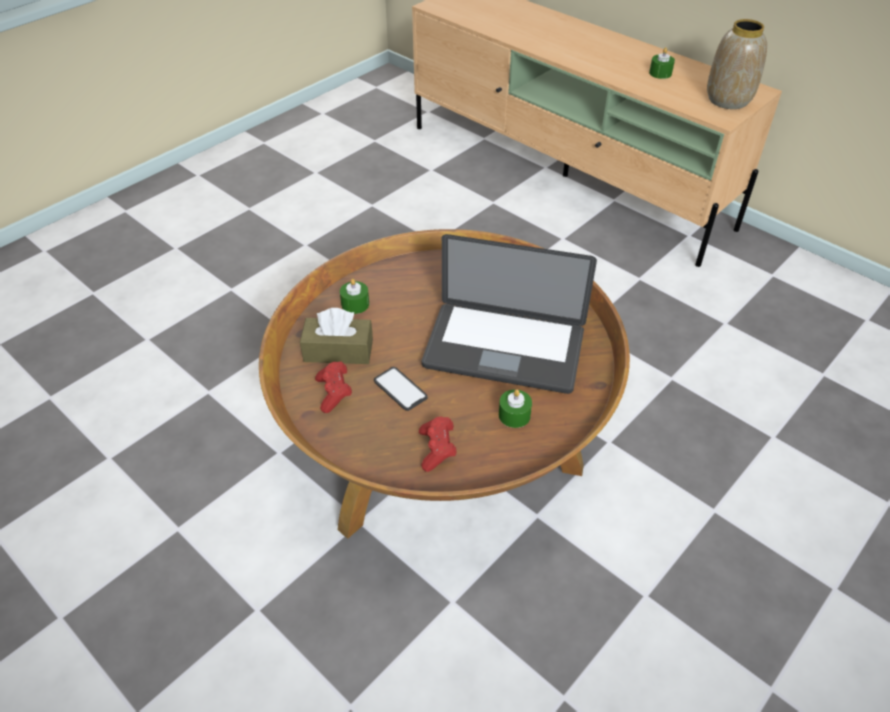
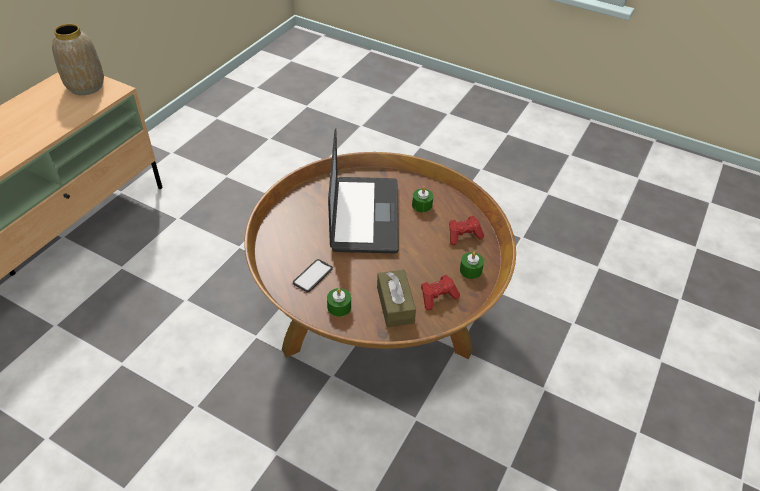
camera: 105 degrees left, 0 degrees up
phone [374,367,428,411] -> phone moved to [293,259,333,292]
green candle [649,47,675,79] -> green candle moved to [460,252,484,279]

